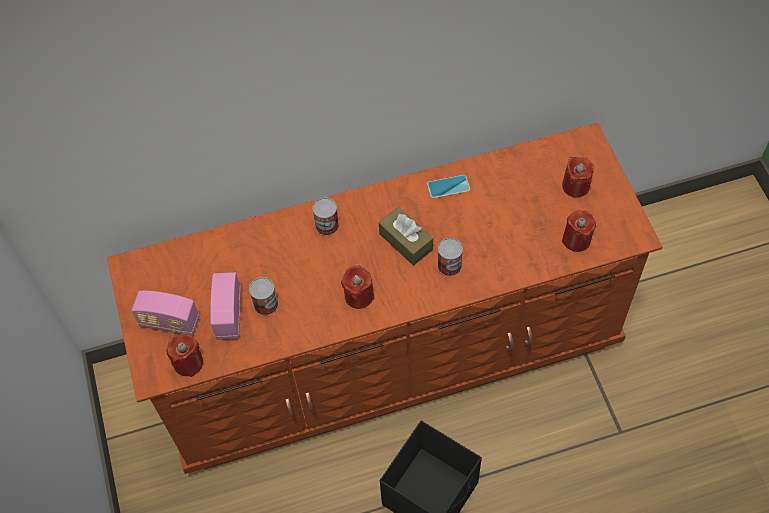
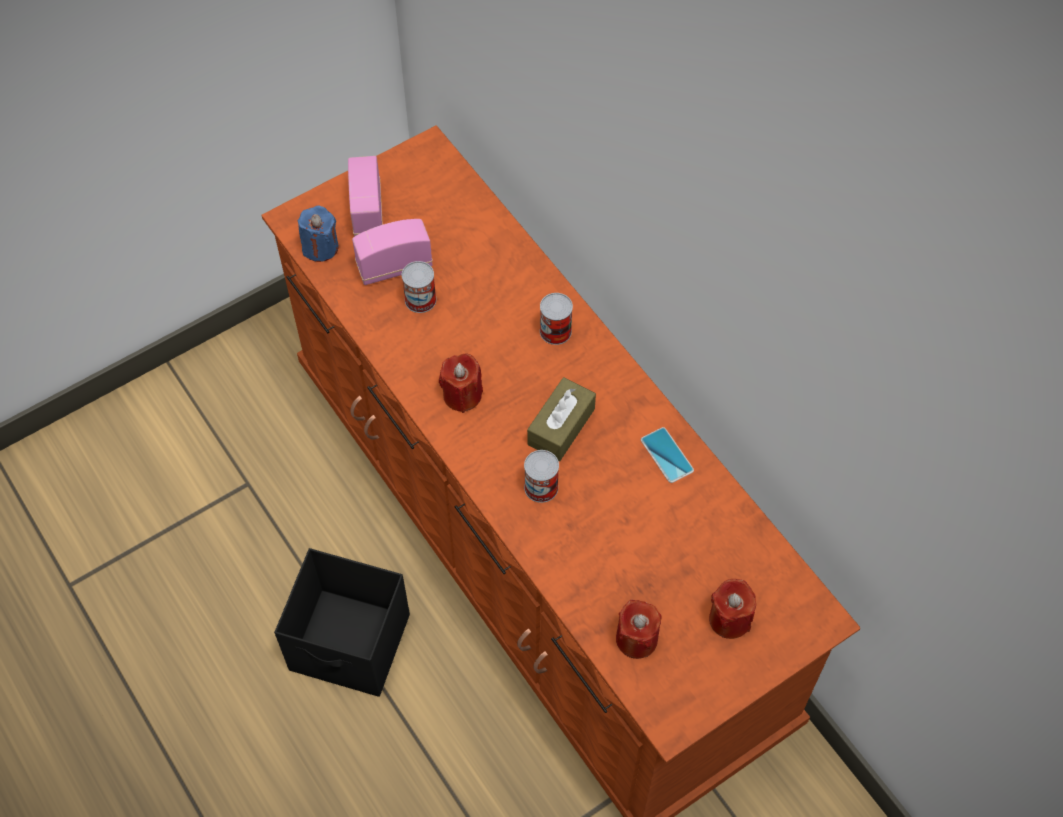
camera: 70 degrees right, 0 degrees up
red candle [166,334,203,377] -> blue candle [297,206,339,262]

